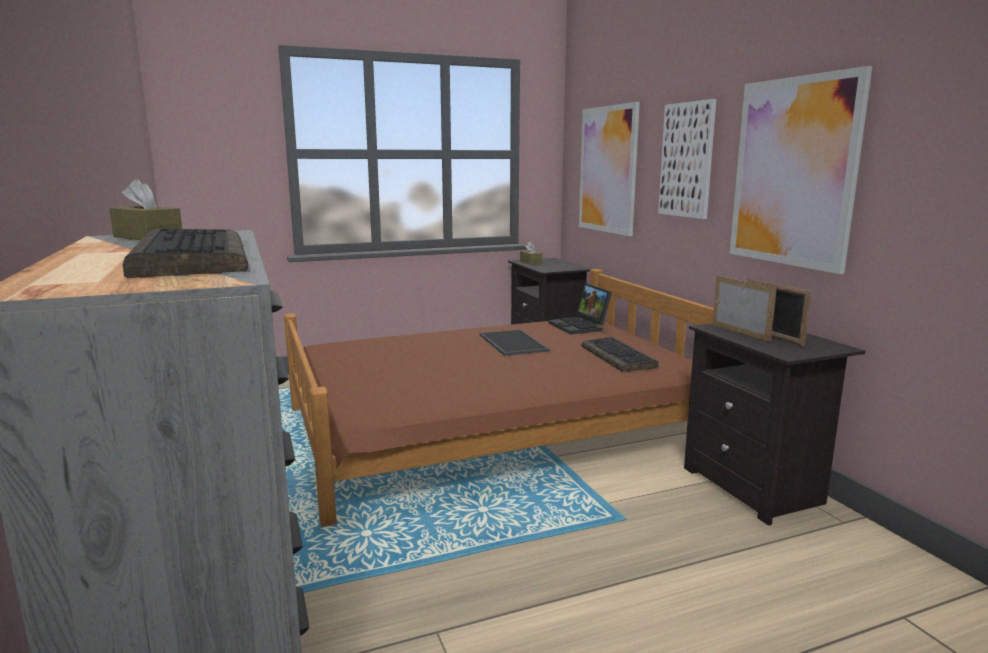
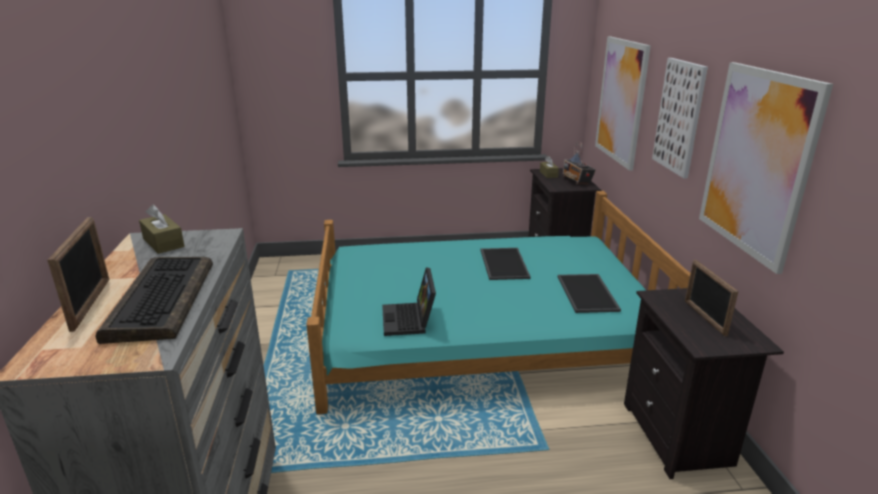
camera: 15 degrees right, 10 degrees up
brown bed [284,269,714,527] -> turquoise bed [306,191,691,414]
laptop [548,283,612,335] -> laptop moved to [382,267,436,336]
keyboard [582,337,659,372] -> tray [558,274,621,313]
picture frame [712,276,777,342] -> picture frame moved to [47,217,109,332]
none -> radio [563,141,596,185]

